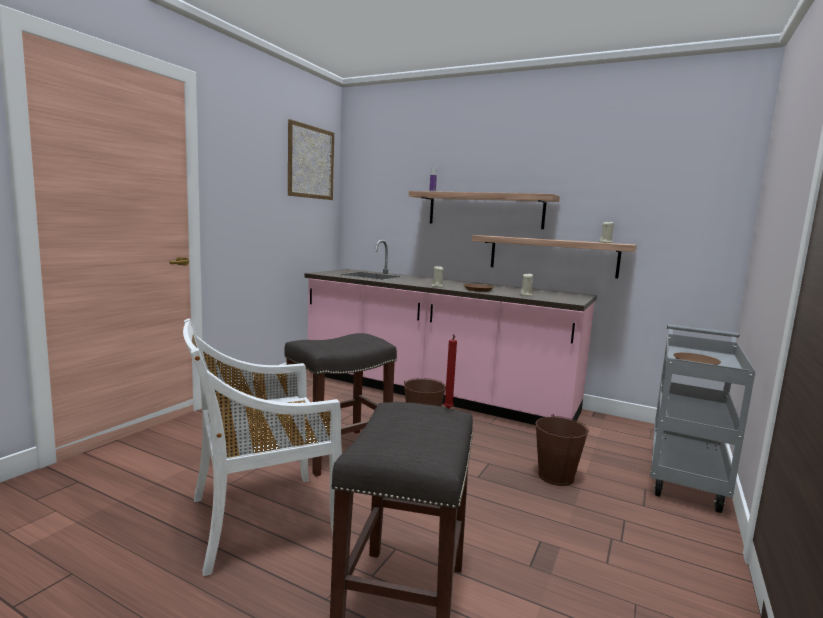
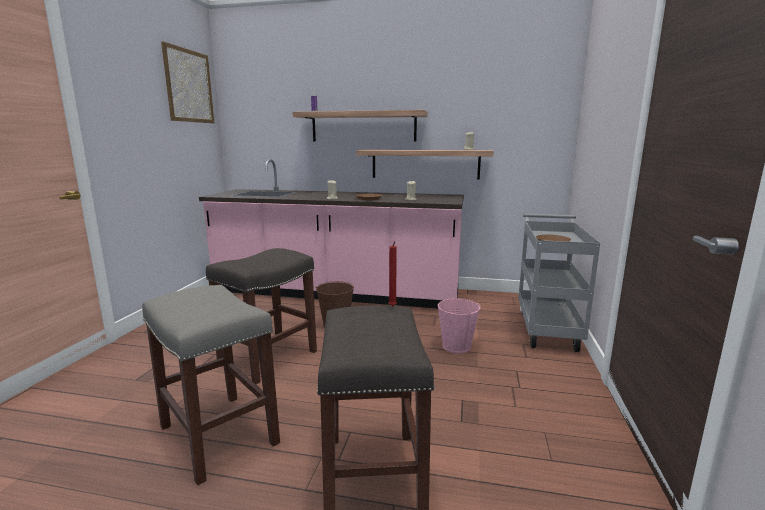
camera: 15 degrees left, 5 degrees up
white chair [183,318,342,576] -> grey stool [142,285,280,485]
brown bucket [535,414,589,486] -> pink bucket [438,297,481,354]

